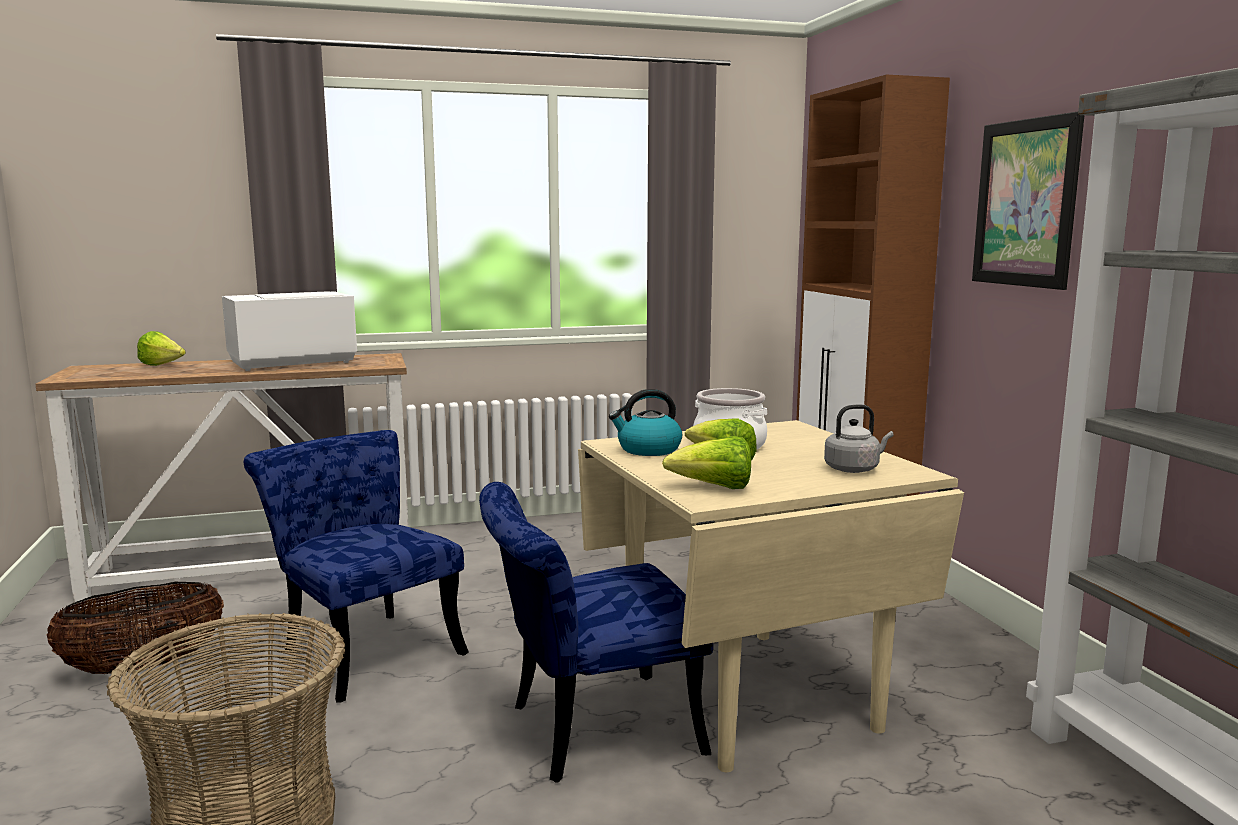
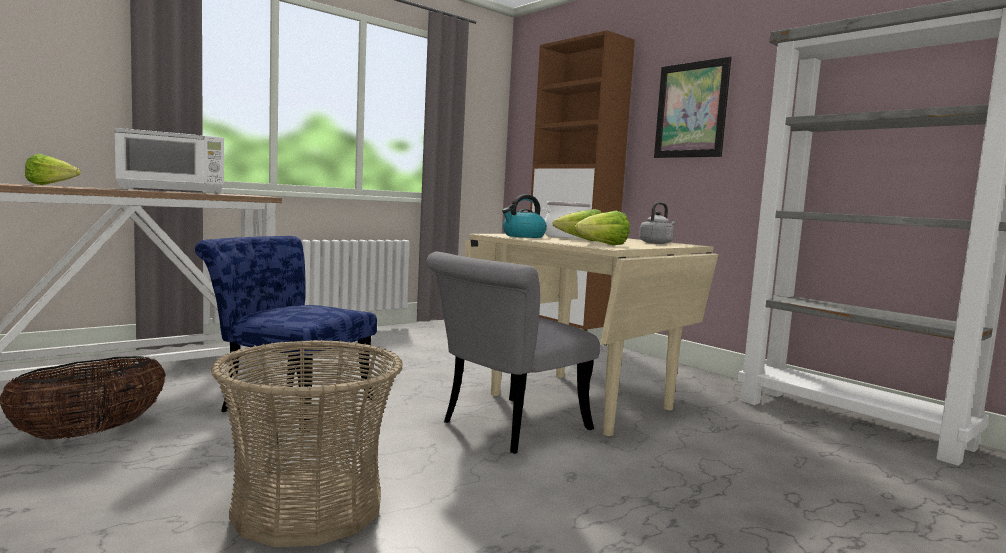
camera: 25 degrees left, 5 degrees down
white microwave [222,291,357,371] -> white microwave turned 150 degrees counterclockwise [114,128,224,194]
blue chair [479,482,713,783] -> grey chair [426,252,599,454]

